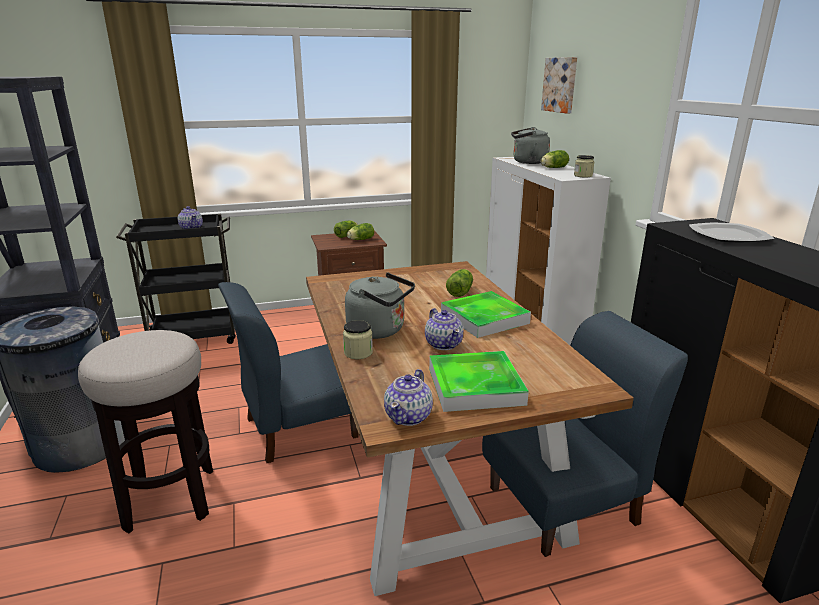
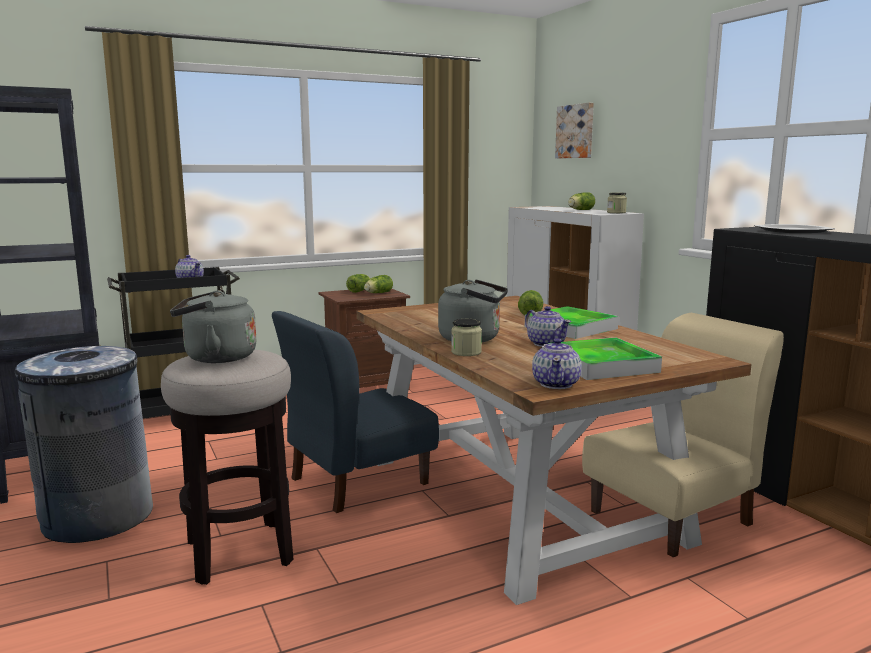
camera: 10 degrees left, 10 degrees down
blue chair [482,311,688,557] -> beige chair [582,313,784,558]
grey kettle [511,127,550,164] -> grey kettle moved to [170,290,256,363]

